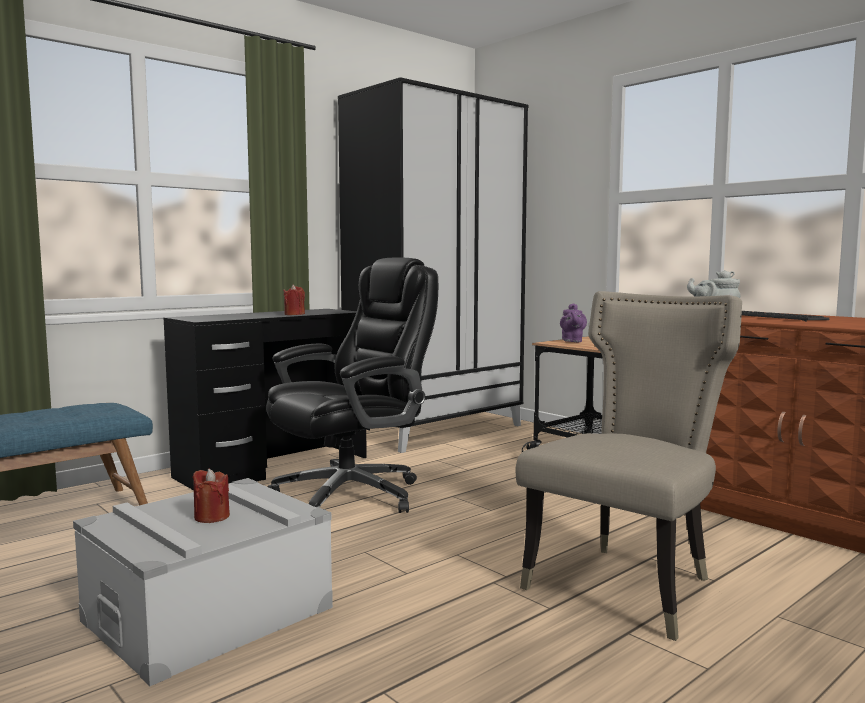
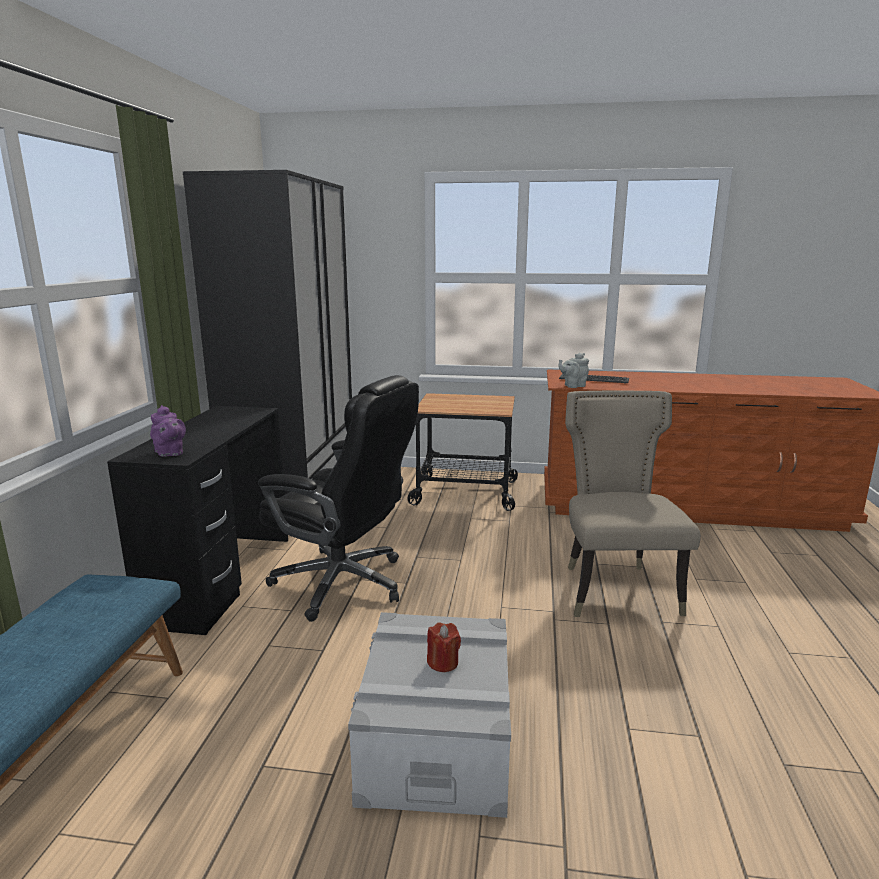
camera: 40 degrees left, 10 degrees up
black office chair [266,257,438,513] -> black office chair turned 105 degrees clockwise [258,375,419,622]
red candle [283,285,305,315] -> none
purple teapot [560,303,587,342] -> purple teapot moved to [150,405,186,457]

